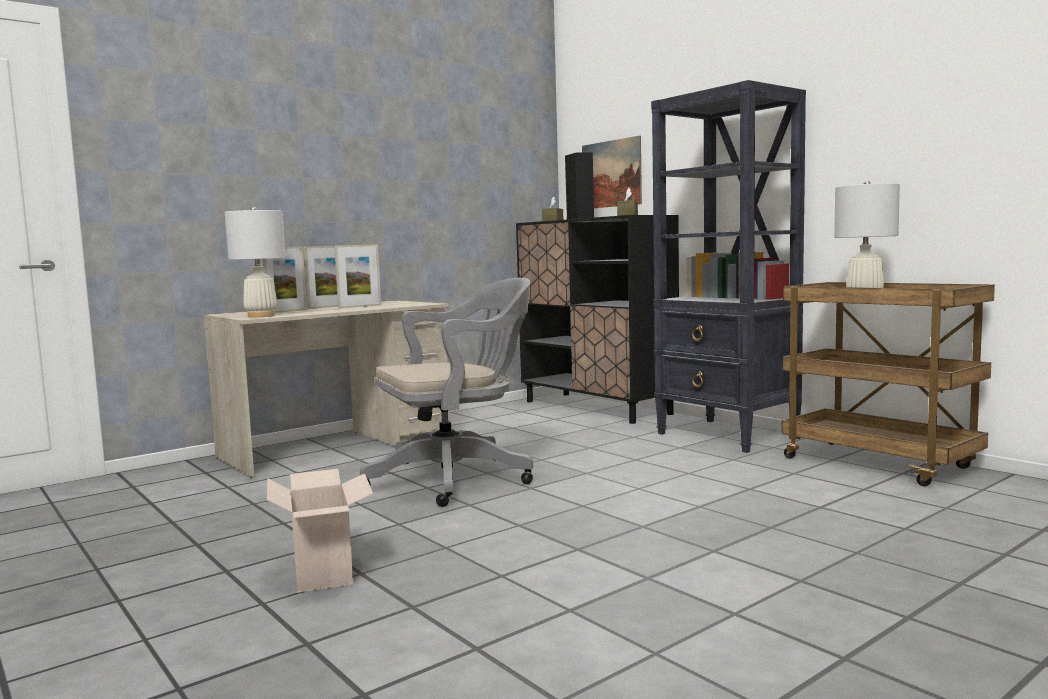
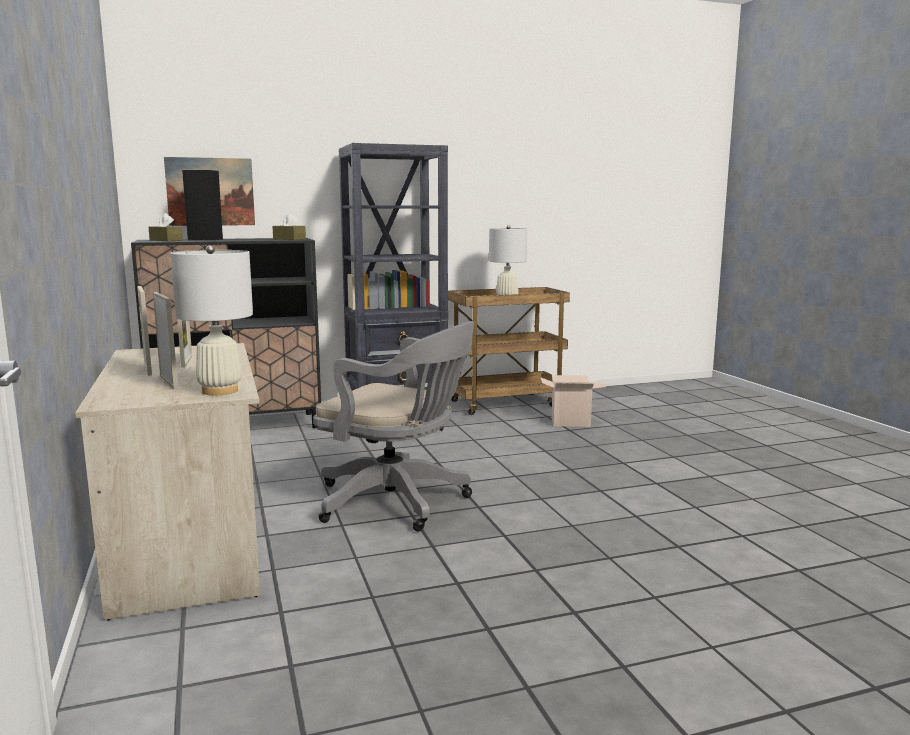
camera: 70 degrees left, 5 degrees up
cardboard box [267,469,373,593] -> cardboard box moved to [540,375,606,427]
grey office chair [360,278,533,507] -> grey office chair turned 120 degrees clockwise [313,321,474,532]

